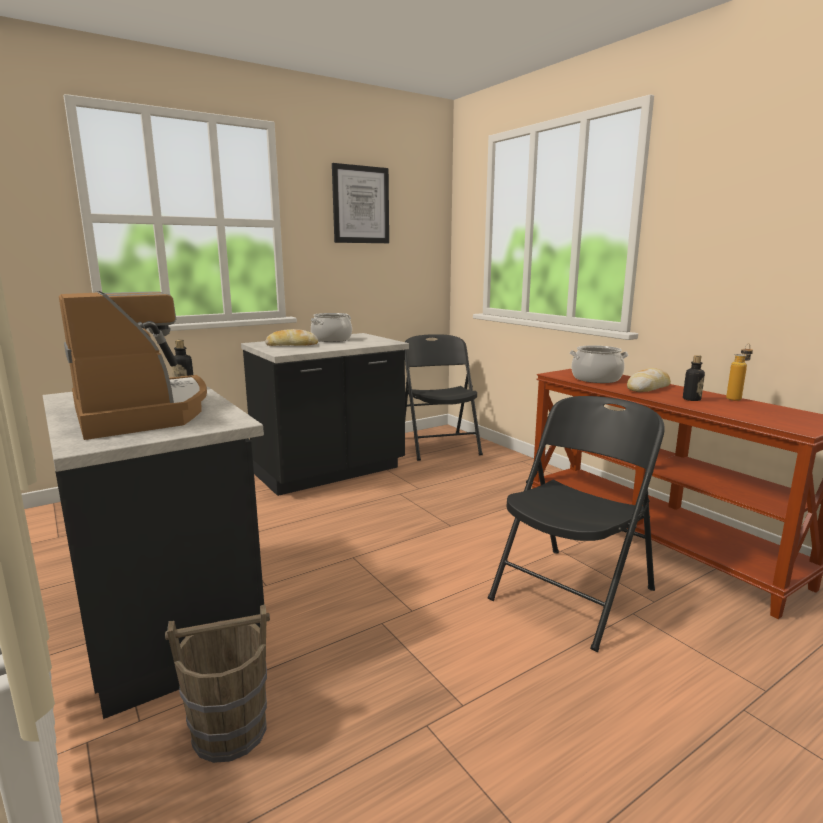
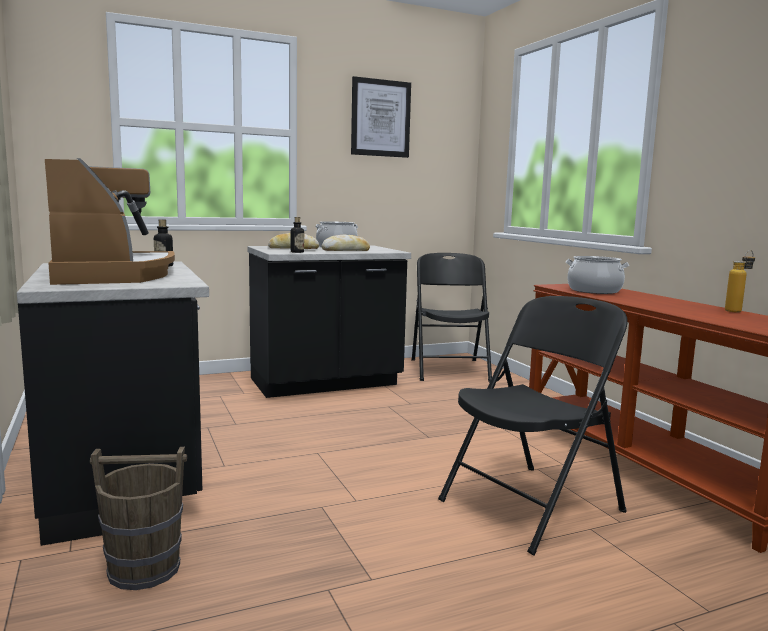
camera: 10 degrees right, 5 degrees down
bread [627,368,671,392] -> bread moved to [322,235,370,251]
bottle [683,355,705,401] -> bottle moved to [291,217,304,253]

